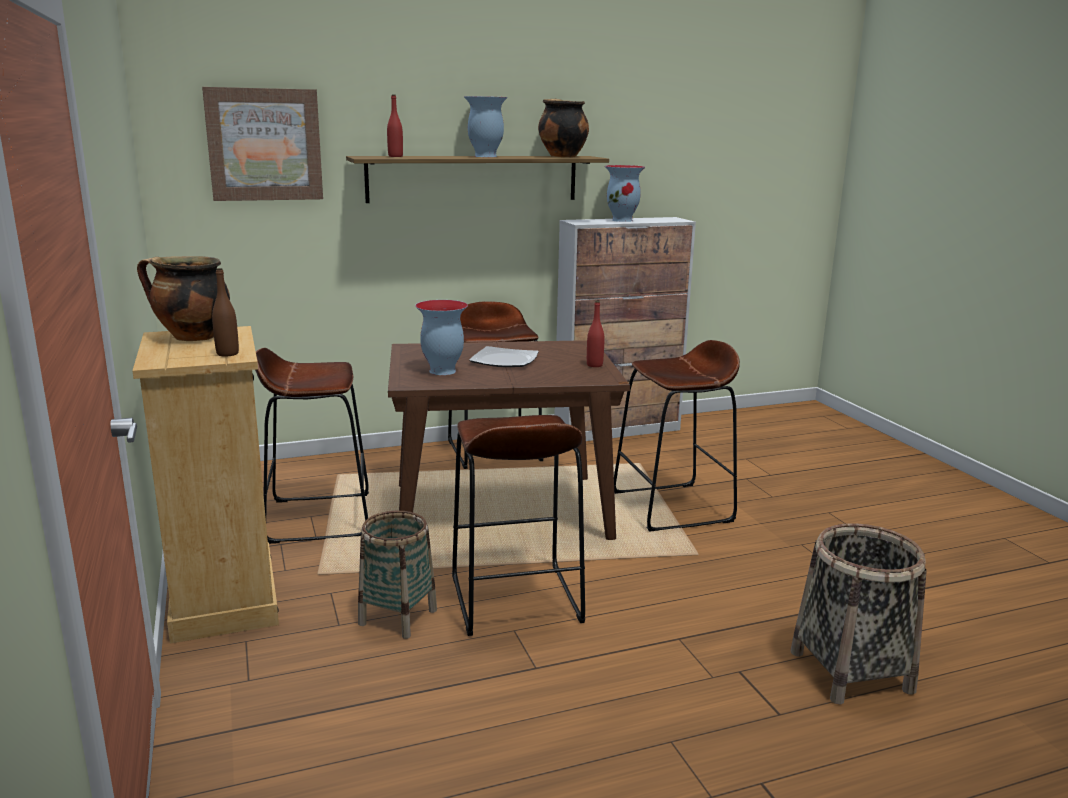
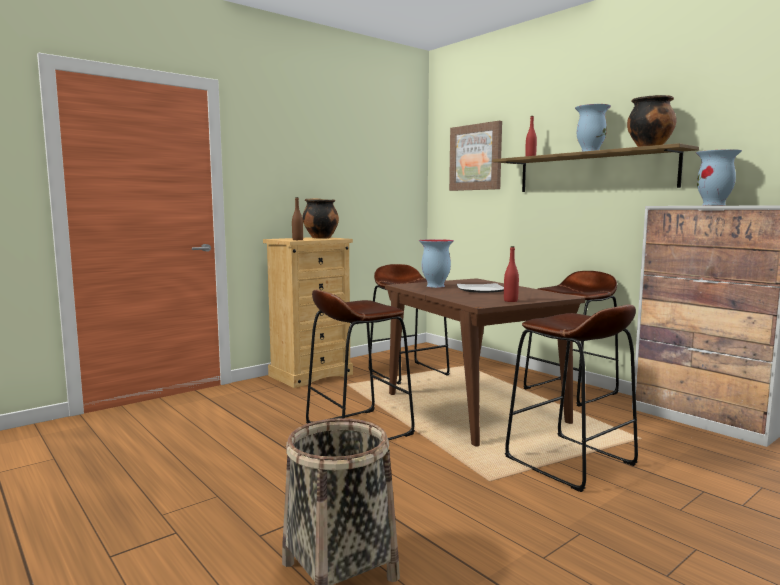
camera: 70 degrees right, 10 degrees down
basket [358,511,437,639] -> none

